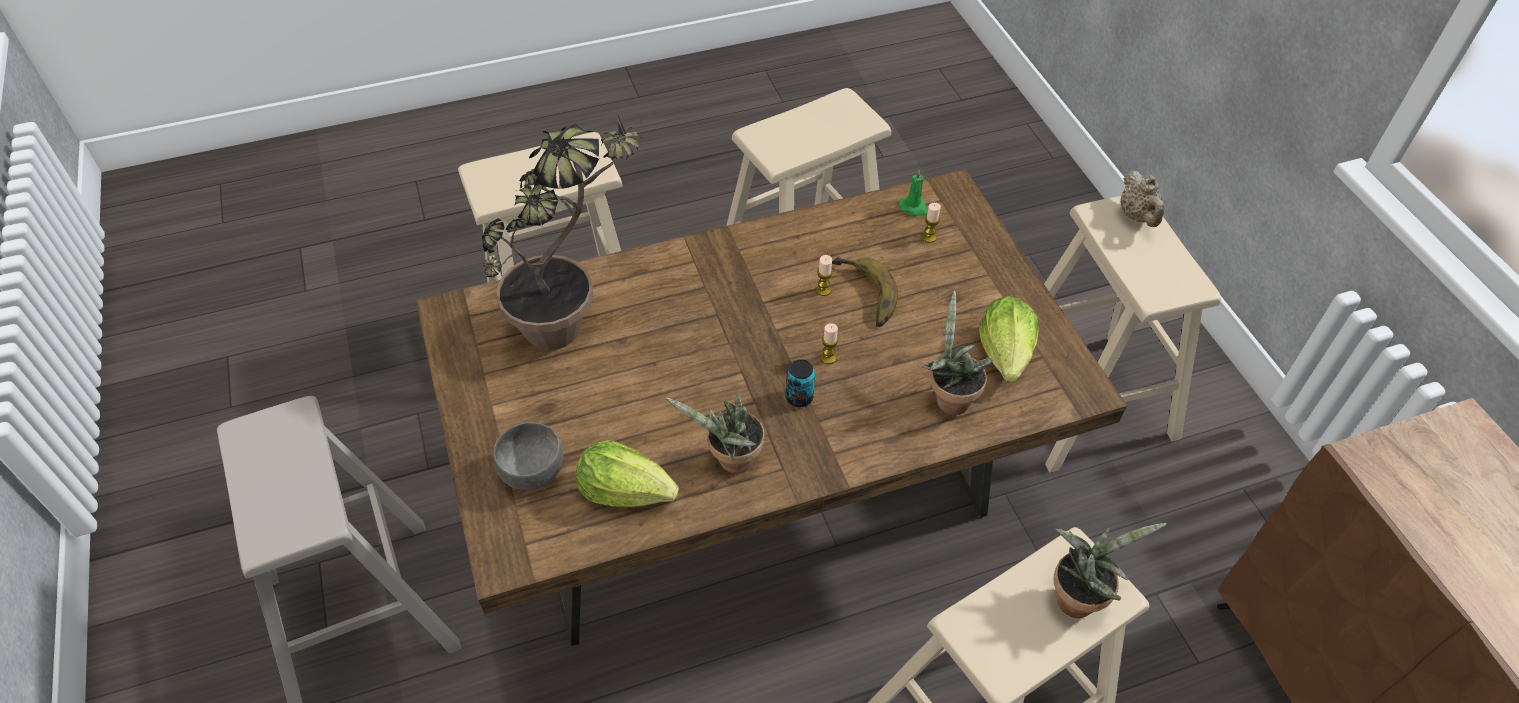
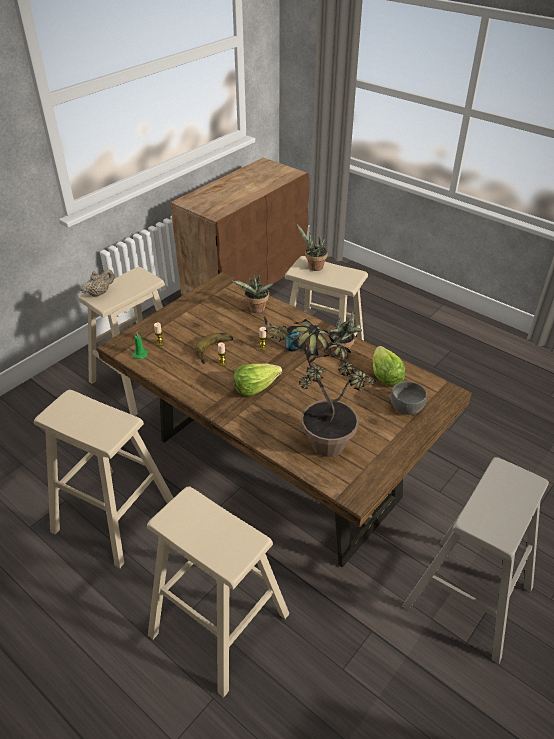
camera: 120 degrees left, 10 degrees down
lettuce [979,296,1039,382] -> lettuce moved to [233,363,282,396]

